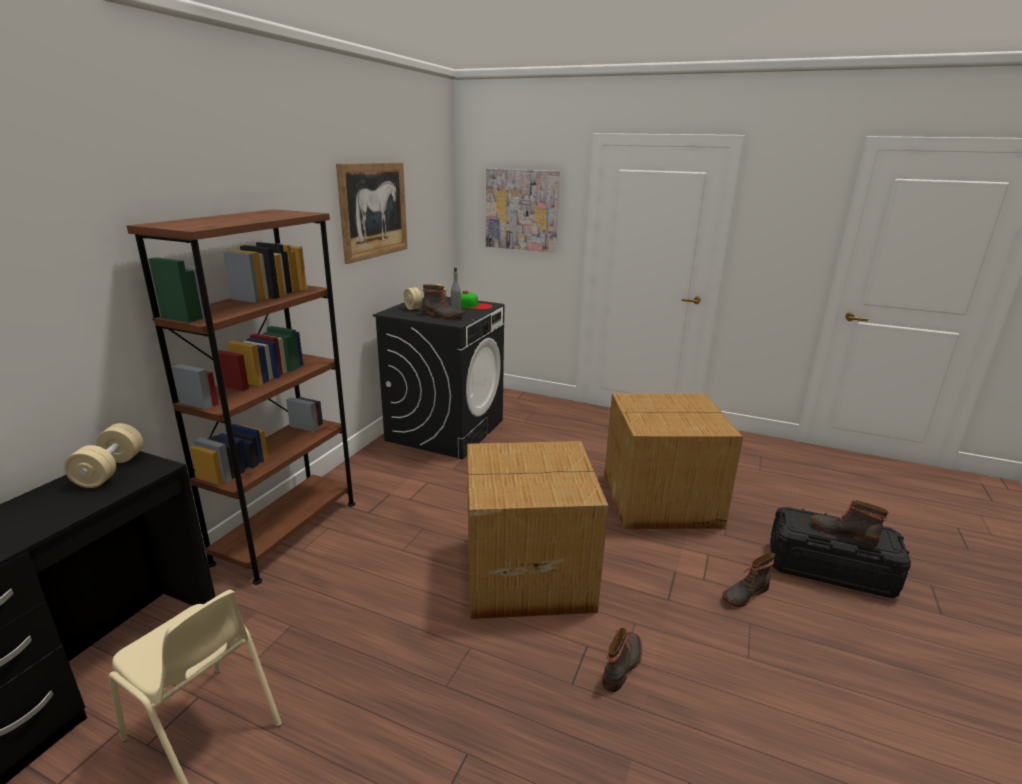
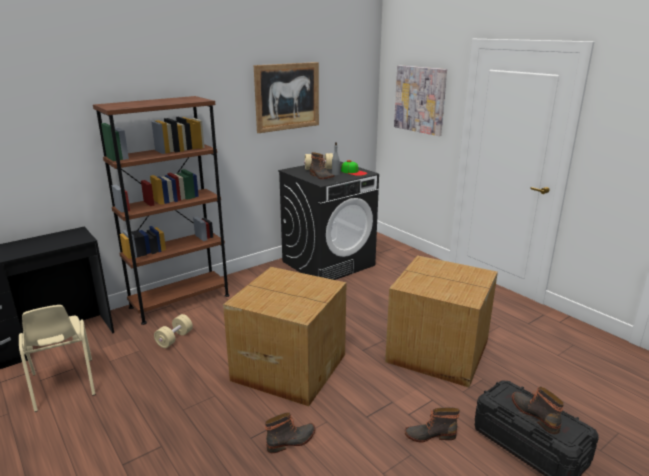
camera: 30 degrees right, 0 degrees up
beige dumbbell [64,423,143,488] -> beige dumbbell moved to [154,314,193,348]

